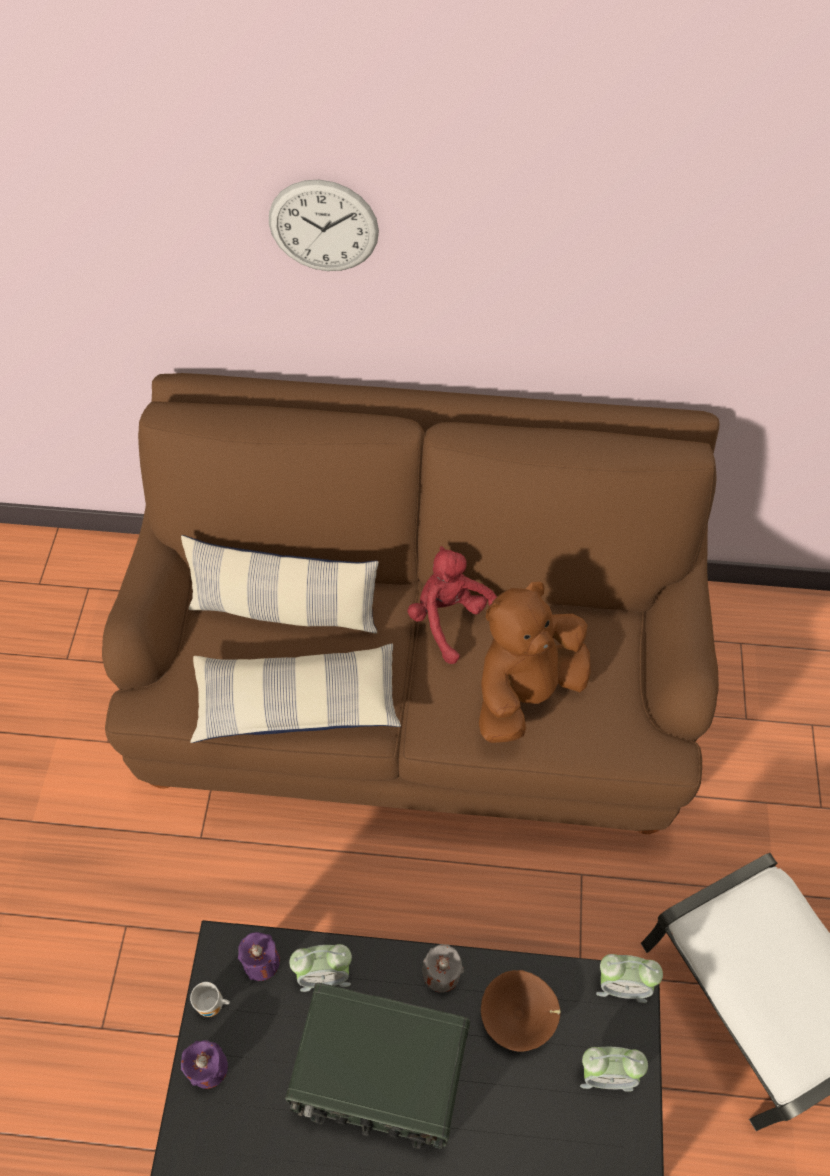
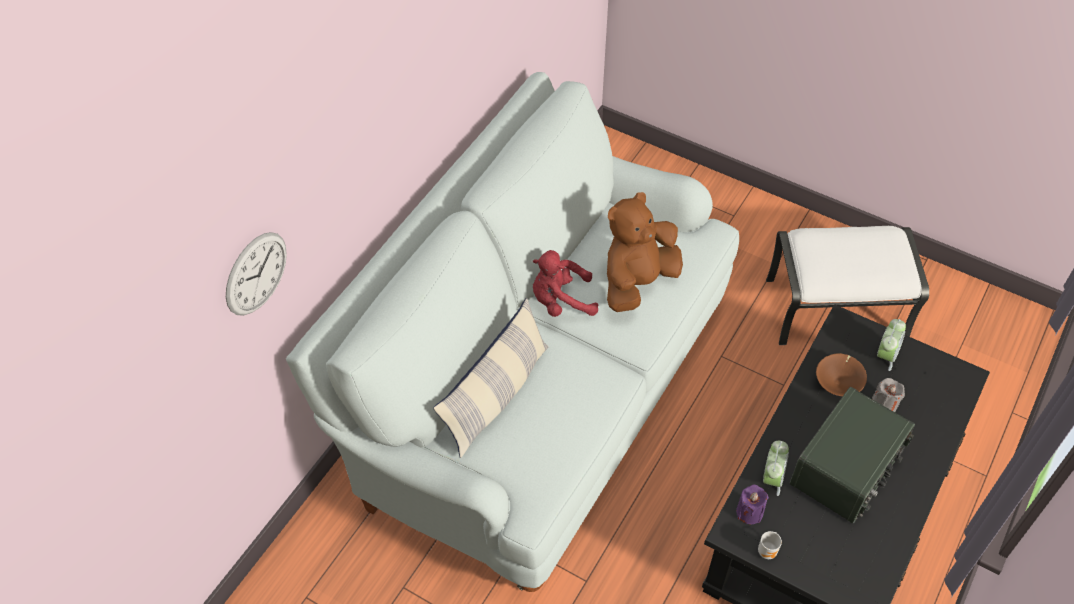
camera: 65 degrees left, 5 degrees down
brown sofa [102,373,719,834] -> white sofa [286,72,739,592]
purple candle [181,1040,228,1089] -> none
pillow [190,644,401,743] -> none
wall clock [269,180,379,271] -> wall clock moved to [226,232,287,316]
grey candle [422,944,464,993] -> grey candle moved to [872,378,905,412]
brown plush toy [479,582,591,743] -> brown plush toy turned 60 degrees clockwise [607,192,683,312]
alarm clock [596,954,663,1003] -> none

